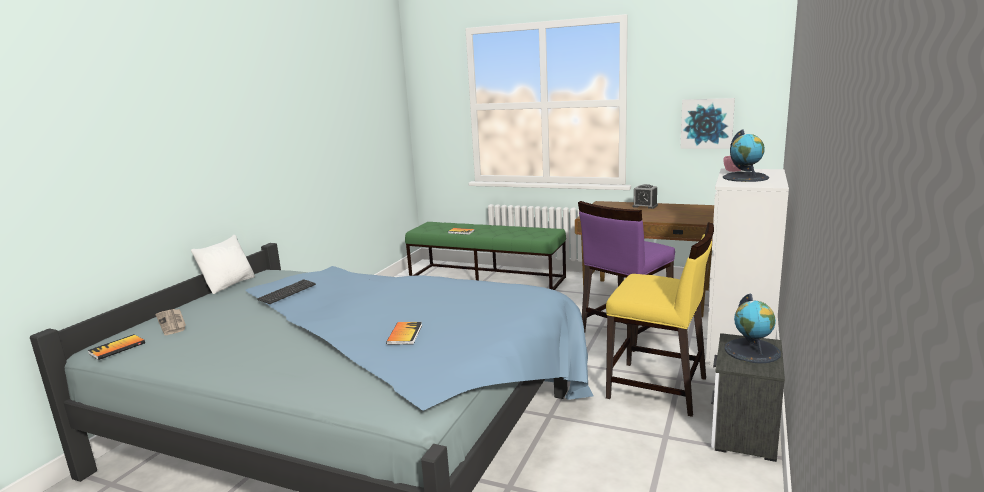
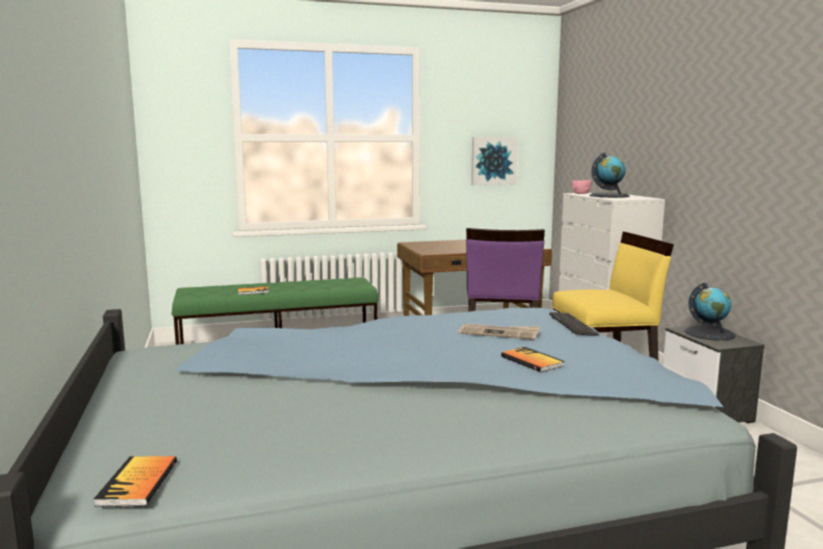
camera: 40 degrees left, 5 degrees down
newspaper [156,309,186,335] -> newspaper moved to [458,324,541,340]
white pillow [191,234,255,294] -> none
keyboard [257,279,316,304] -> keyboard moved to [549,312,599,336]
alarm clock [632,184,658,209] -> none

